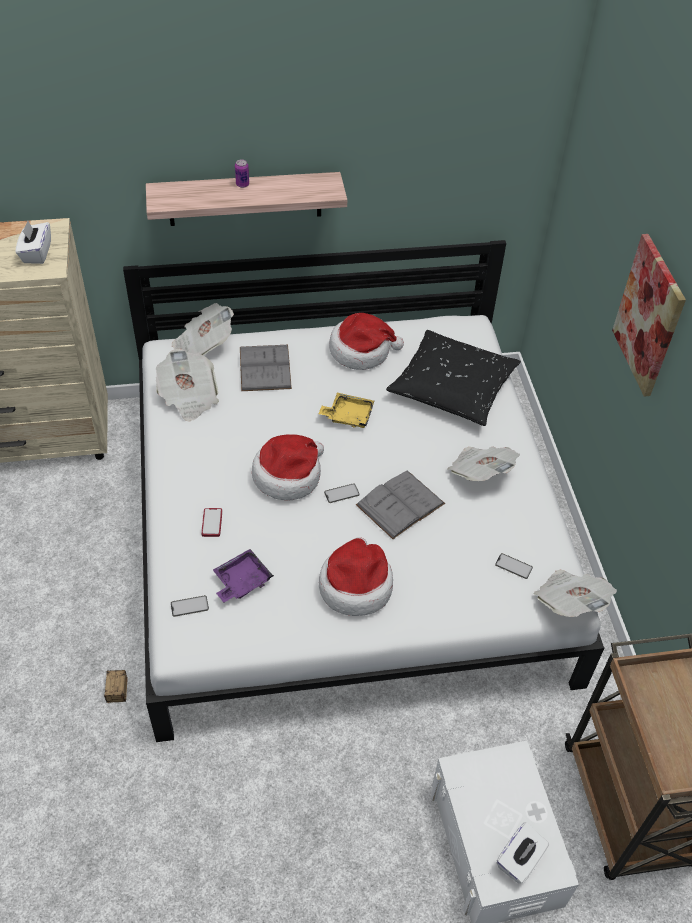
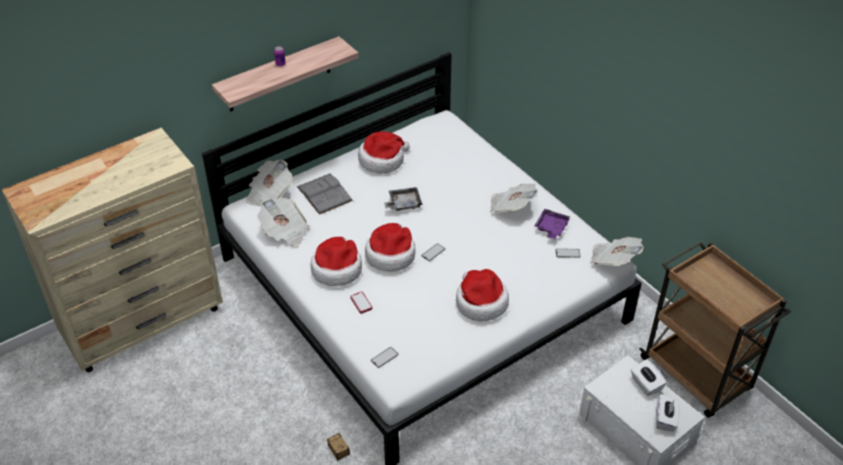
camera: 25 degrees left, 5 degrees down
white tissue box [16,221,51,264] -> white tissue box moved to [631,359,667,396]
purple tray [213,549,274,602] -> purple tray moved to [535,209,571,239]
yellow tray [319,393,374,428] -> grey tray [384,187,423,211]
grey book [356,471,445,539] -> none
black pillow [386,330,521,426] -> none
picture [612,234,686,397] -> none
none -> hat [311,237,362,286]

